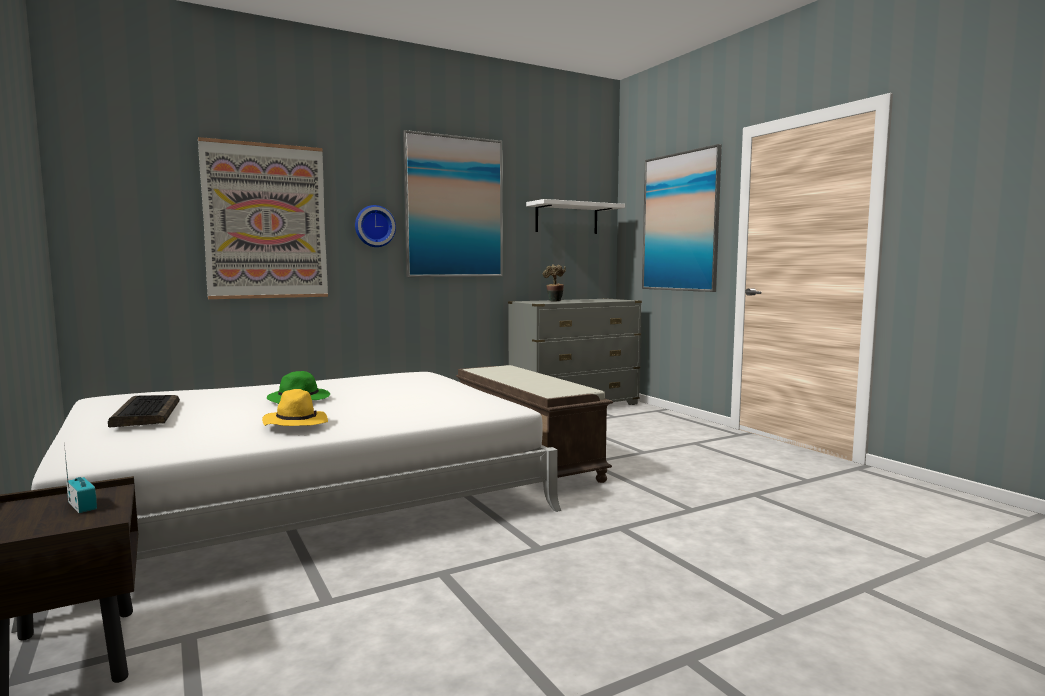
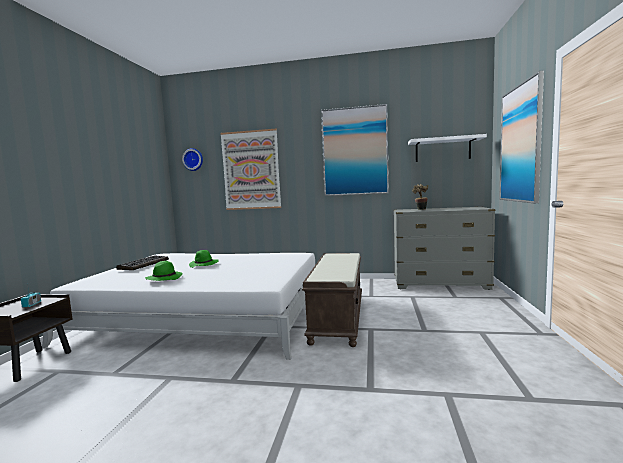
camera: 40 degrees right, 0 degrees up
yellow hat [262,389,328,426] -> green hat [145,261,183,281]
wall clock [355,205,396,247] -> wall clock moved to [182,148,203,171]

